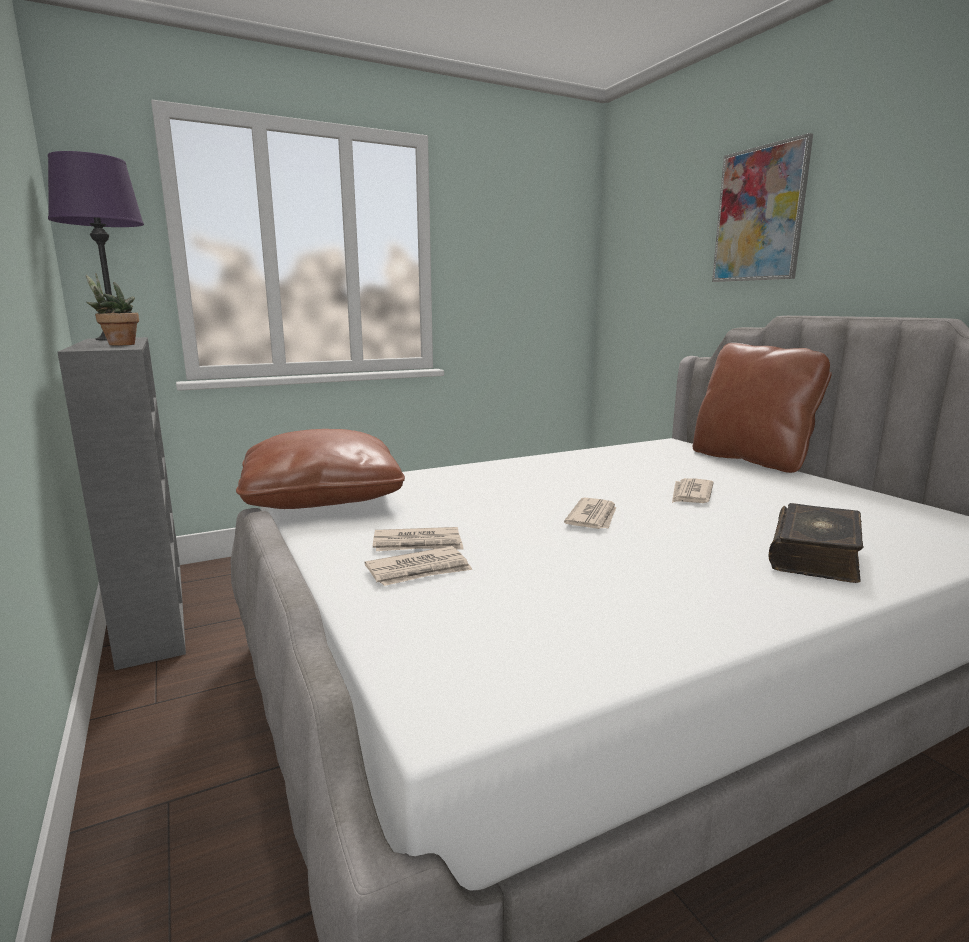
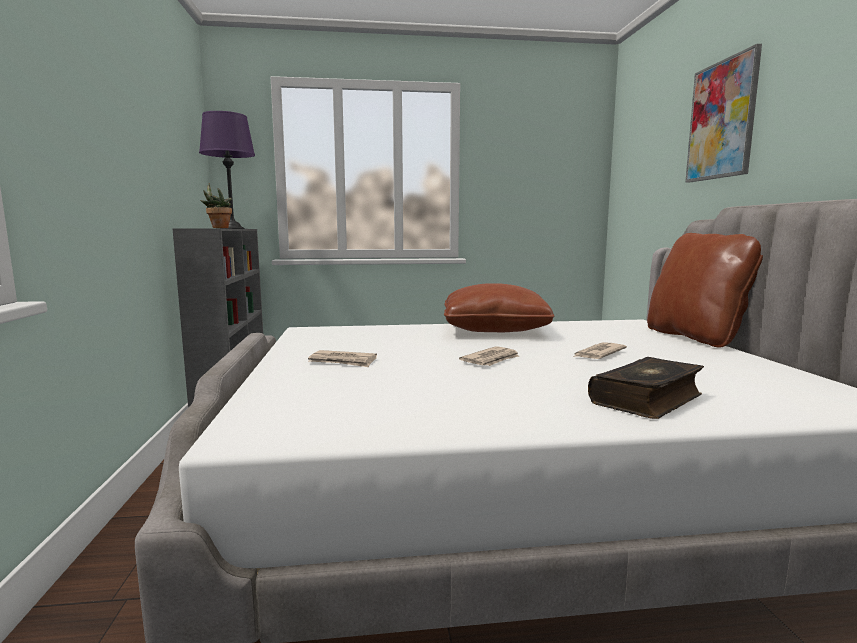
camera: 20 degrees right, 5 degrees down
brown pillow [236,429,405,509] -> brown pillow moved to [444,283,554,332]
newspaper [365,546,473,586] -> none

